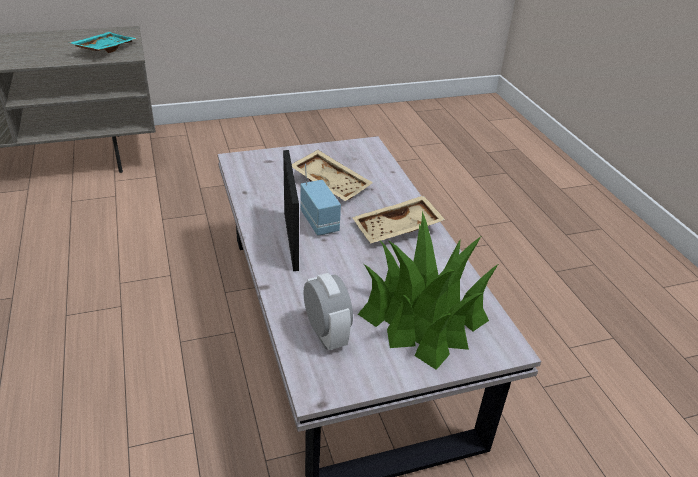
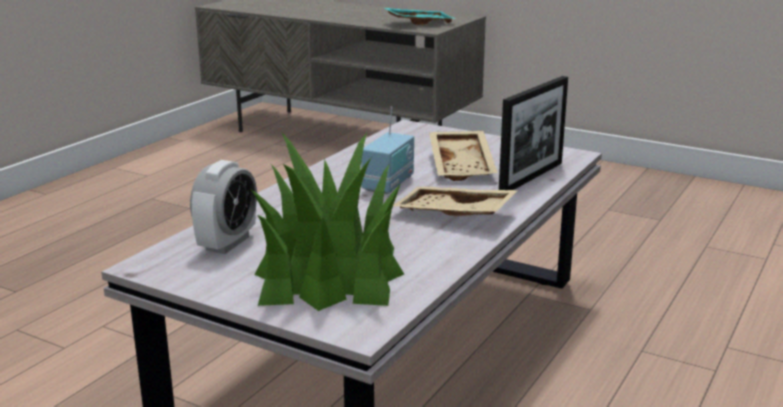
camera: 50 degrees right, 15 degrees down
picture frame [283,150,299,271] -> picture frame moved to [499,76,568,190]

